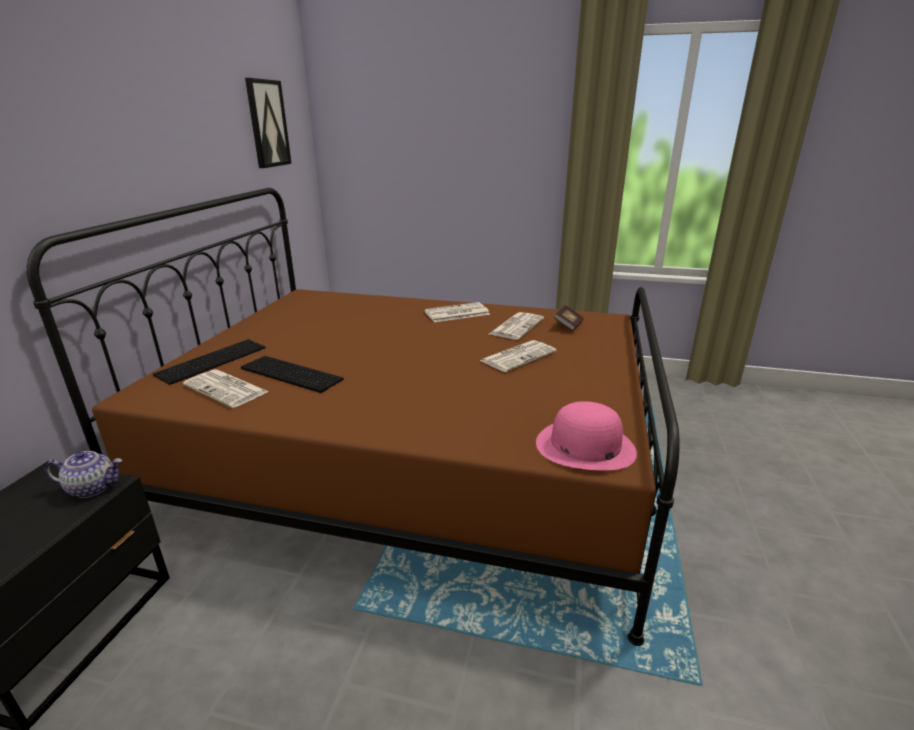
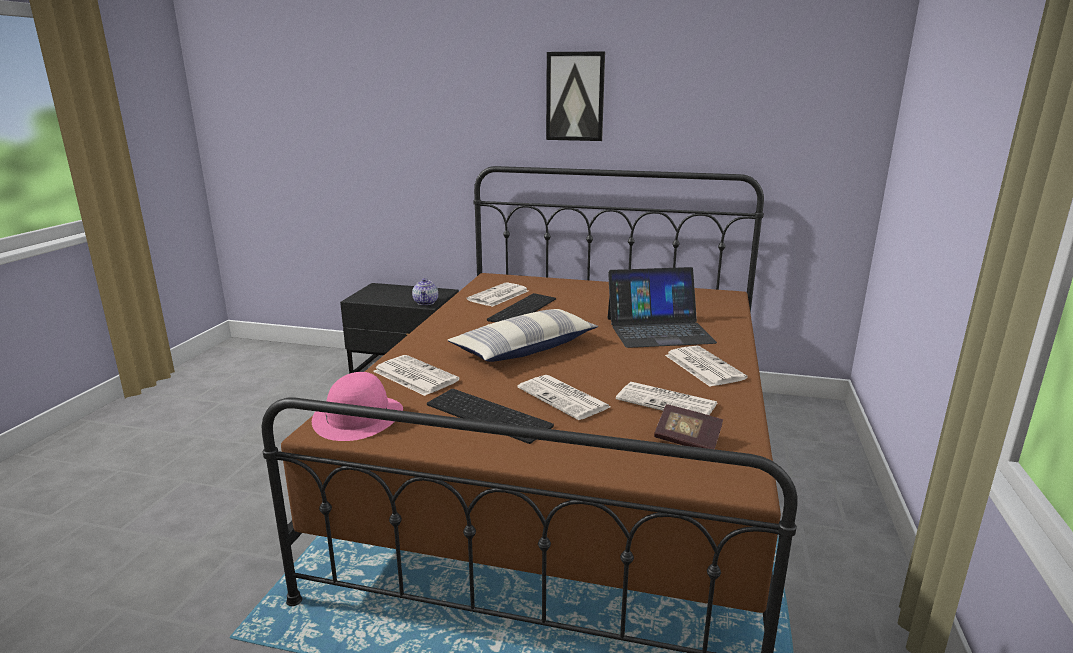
camera: 90 degrees right, 5 degrees down
keyboard [153,339,265,385] -> keyboard moved to [427,389,554,444]
picture [245,78,292,168] -> picture moved to [546,51,605,141]
none -> newspaper [373,355,460,396]
none -> pillow [448,309,598,362]
none -> laptop [608,267,717,348]

